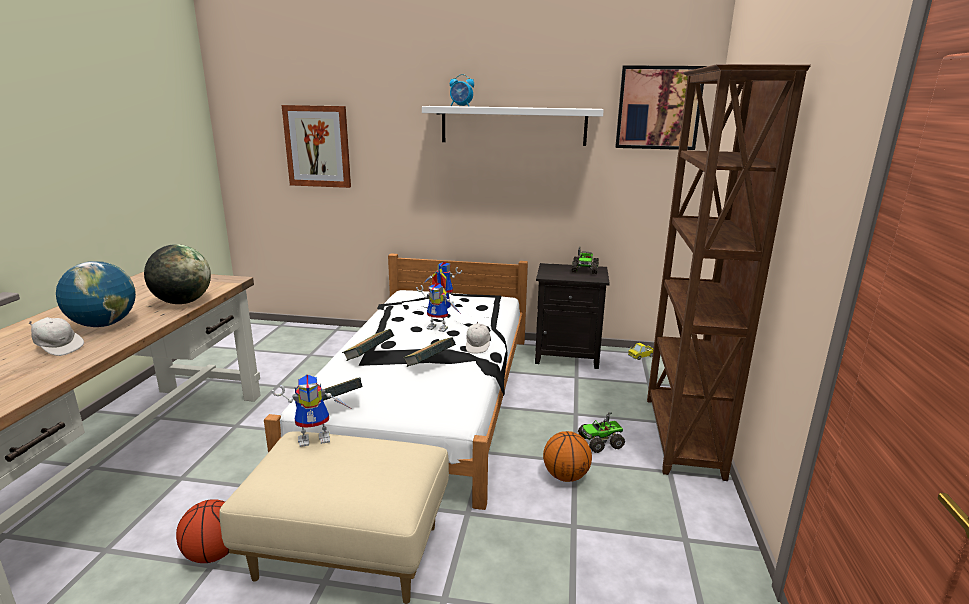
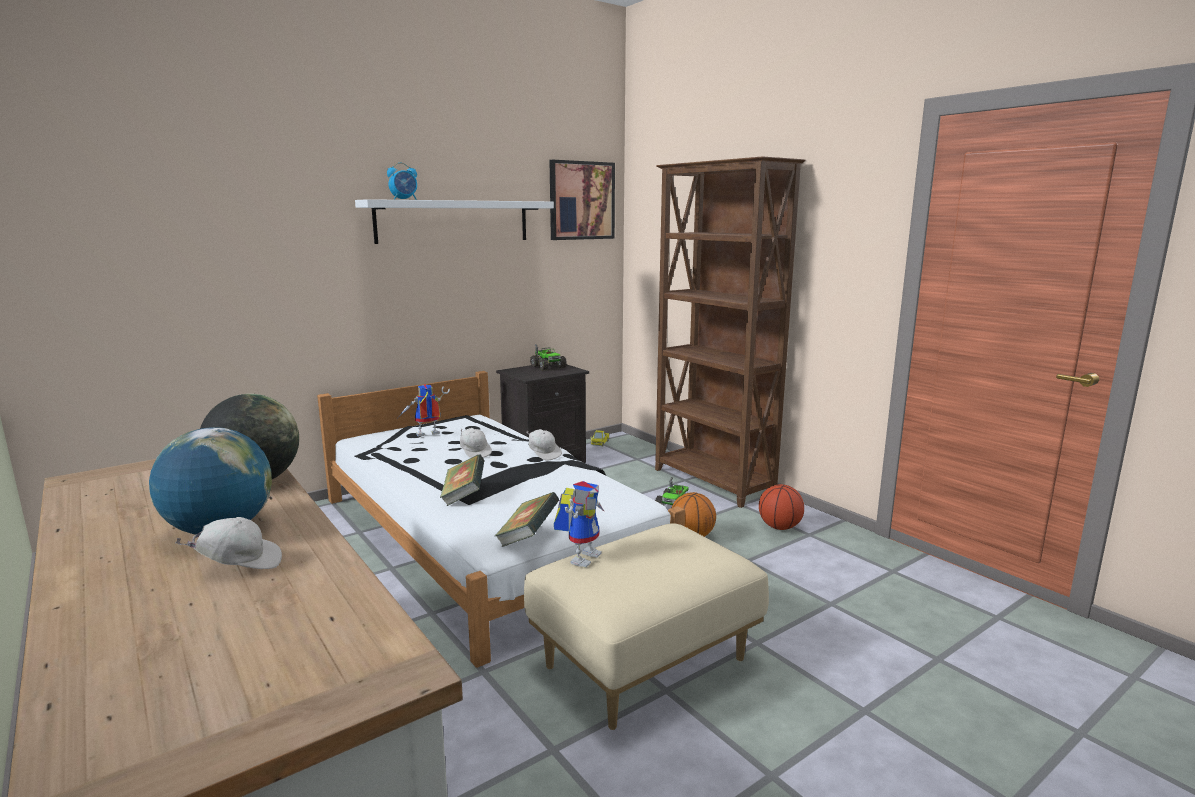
camera: 45 degrees left, 5 degrees down
basketball [176,499,229,563] -> basketball moved to [759,484,804,530]
picture [282,105,351,188] -> none
book [403,337,456,367] -> none
toy robot [416,283,461,332] -> white cap [460,428,492,458]

